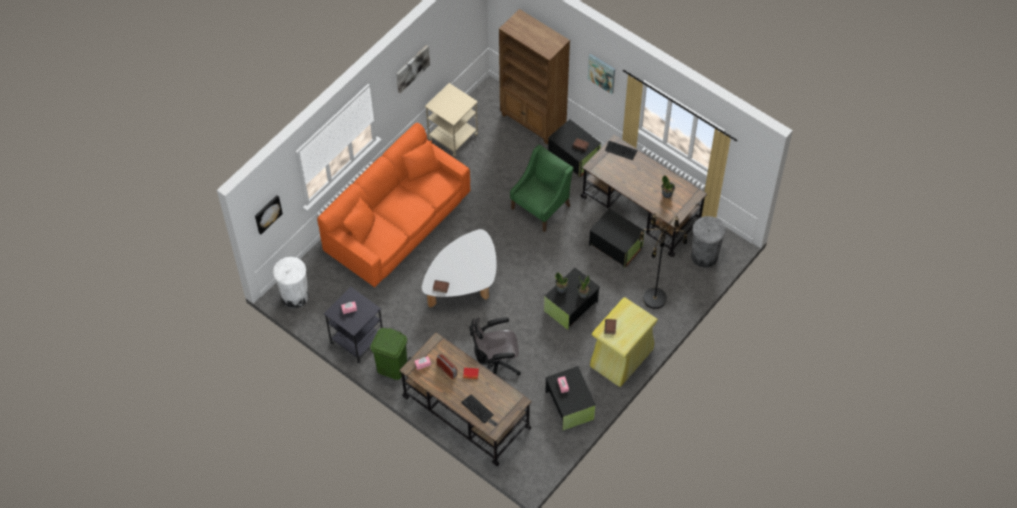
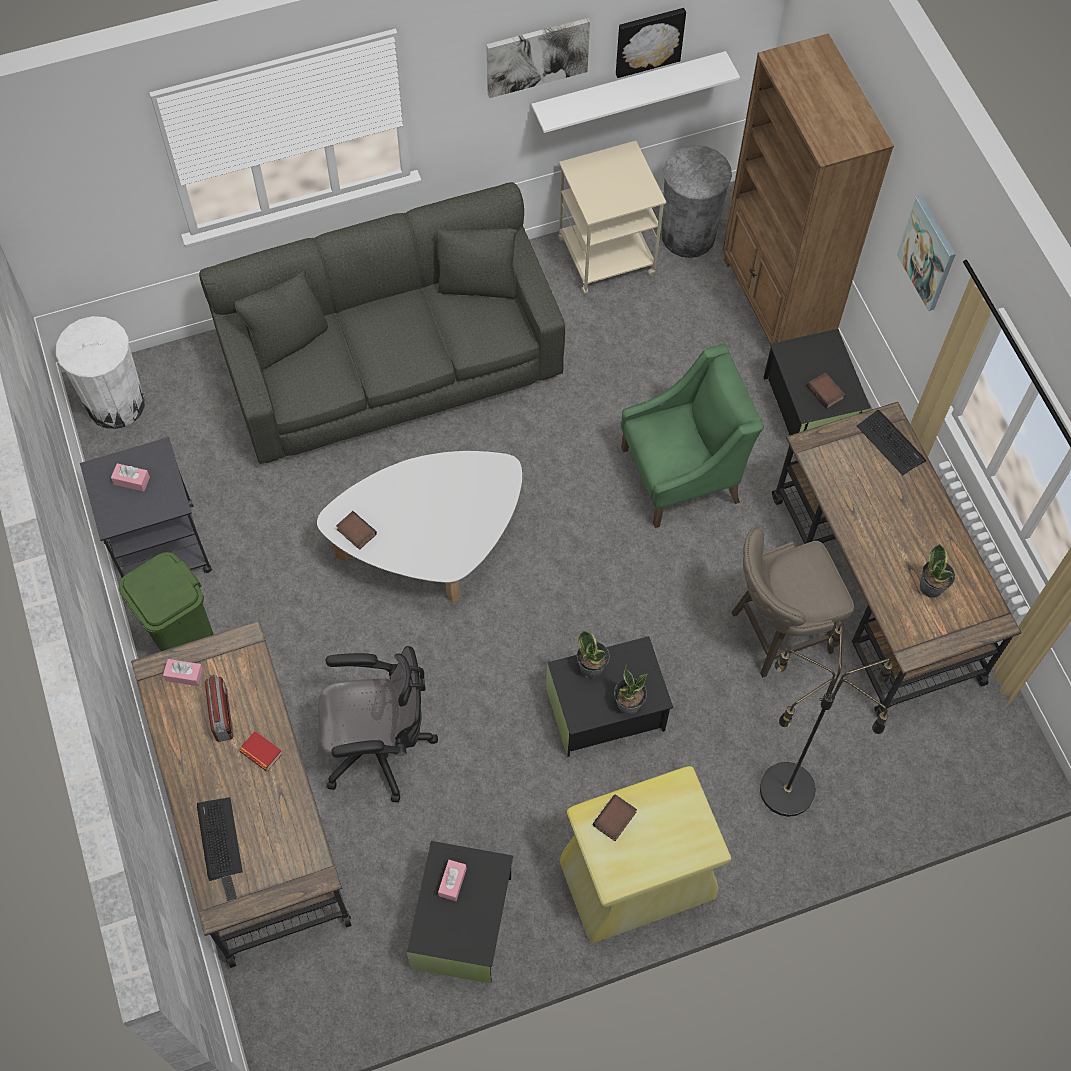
camera: 30 degrees right, 5 degrees up
picture [255,195,283,234] -> picture moved to [616,8,686,78]
orange sofa [317,123,470,287] -> grey sofa [199,182,565,464]
office chair [470,317,521,376] -> office chair turned 150 degrees clockwise [318,646,438,803]
black storage box [589,208,645,268] -> beige stool [731,527,854,678]
grey trash can [691,216,726,268] -> grey trash can moved to [661,145,732,258]
none -> white shelf [532,51,740,133]

